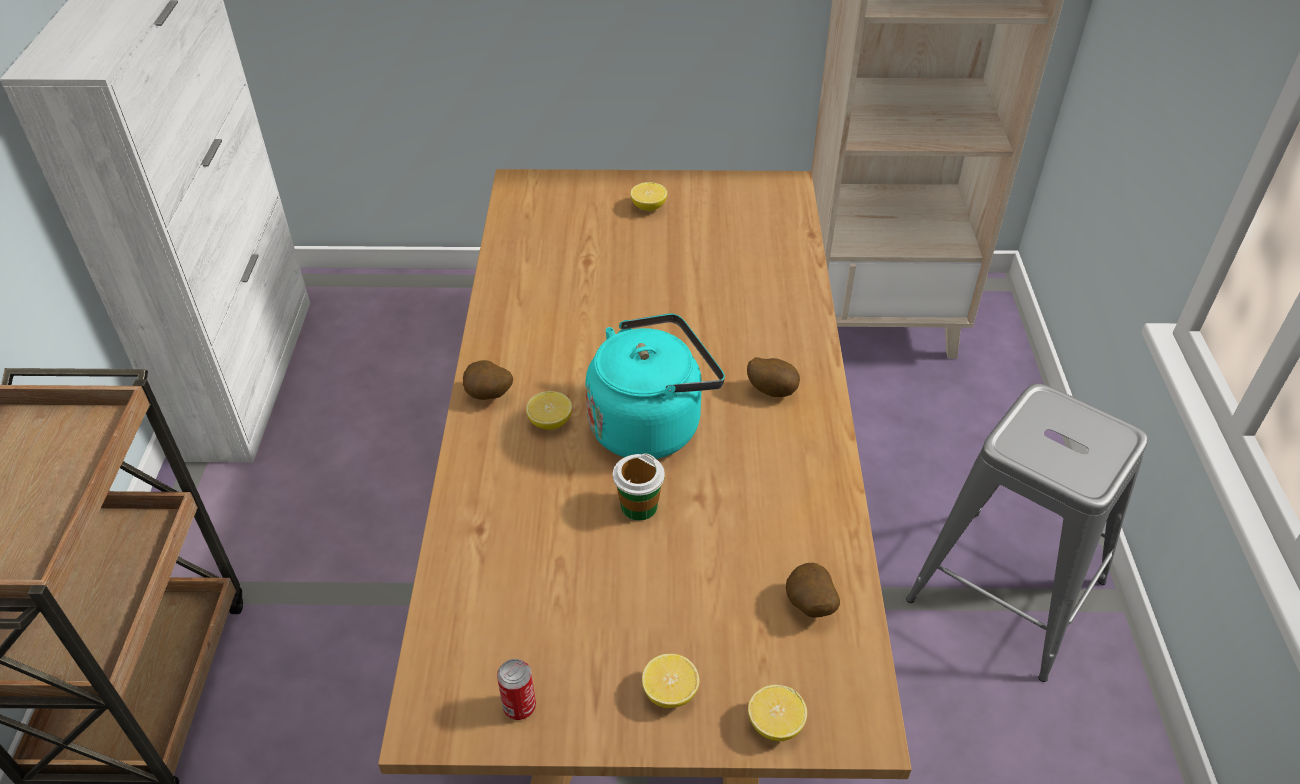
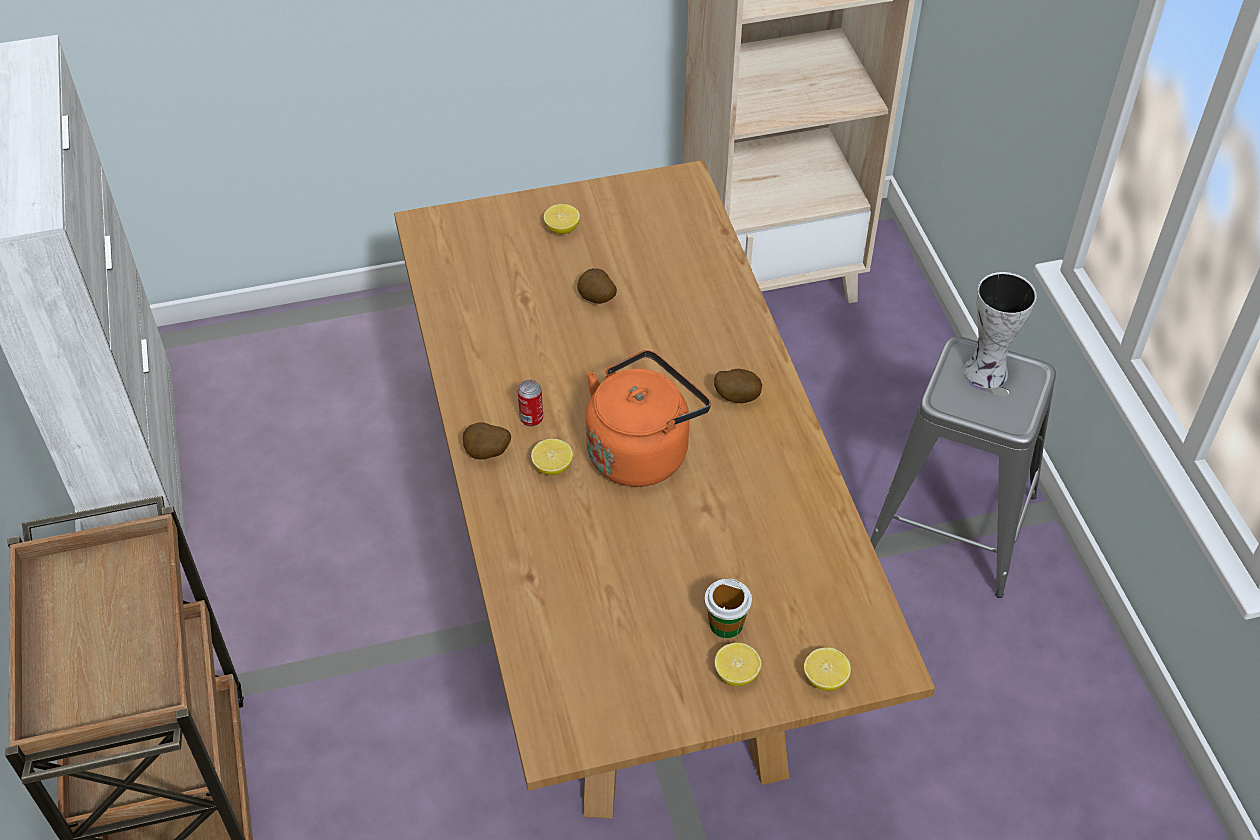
camera: 15 degrees left, 5 degrees up
can [497,659,536,720] -> can moved to [518,380,543,426]
turquoise kettle [585,313,725,459] -> orange kettle [586,350,711,487]
cup [613,453,665,521] -> cup moved to [705,578,752,638]
potato [786,563,840,618] -> potato moved to [577,268,617,304]
none -> vase [964,272,1037,388]

